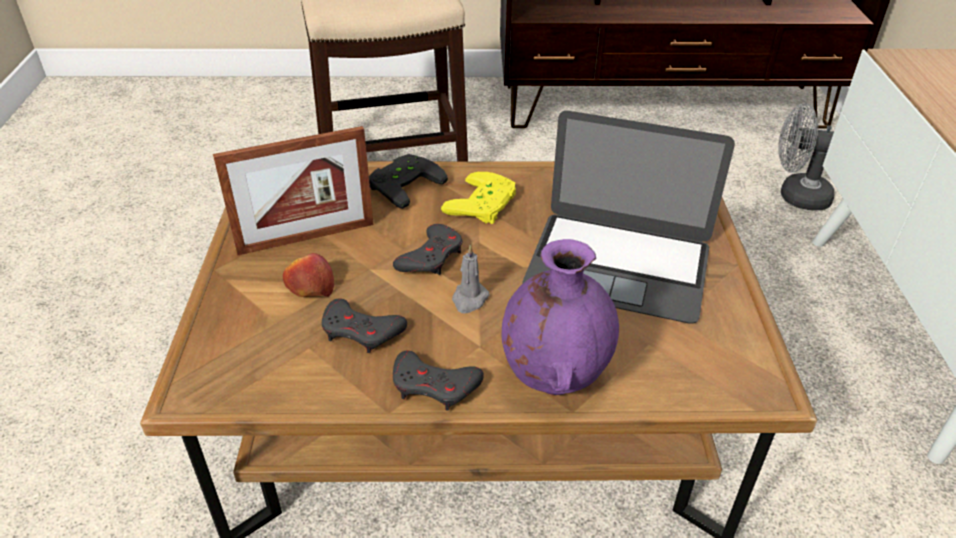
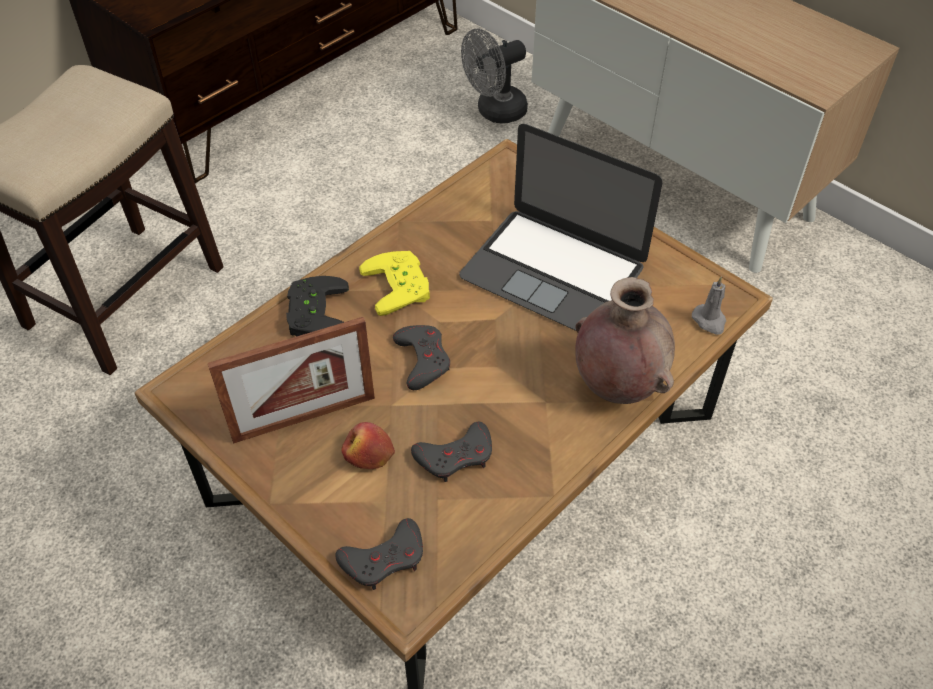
camera: 45 degrees left, 10 degrees up
picture frame [213,126,373,255] -> picture frame turned 45 degrees clockwise [208,317,375,444]
grey game controller [393,351,484,411] -> grey game controller moved to [335,518,423,590]
grey candle [452,244,490,314] -> grey candle moved to [692,276,726,335]
purple vase [502,239,619,395] -> brown vase [575,277,675,404]
laptop [523,111,735,324] -> laptop turned 60 degrees clockwise [459,124,662,331]

